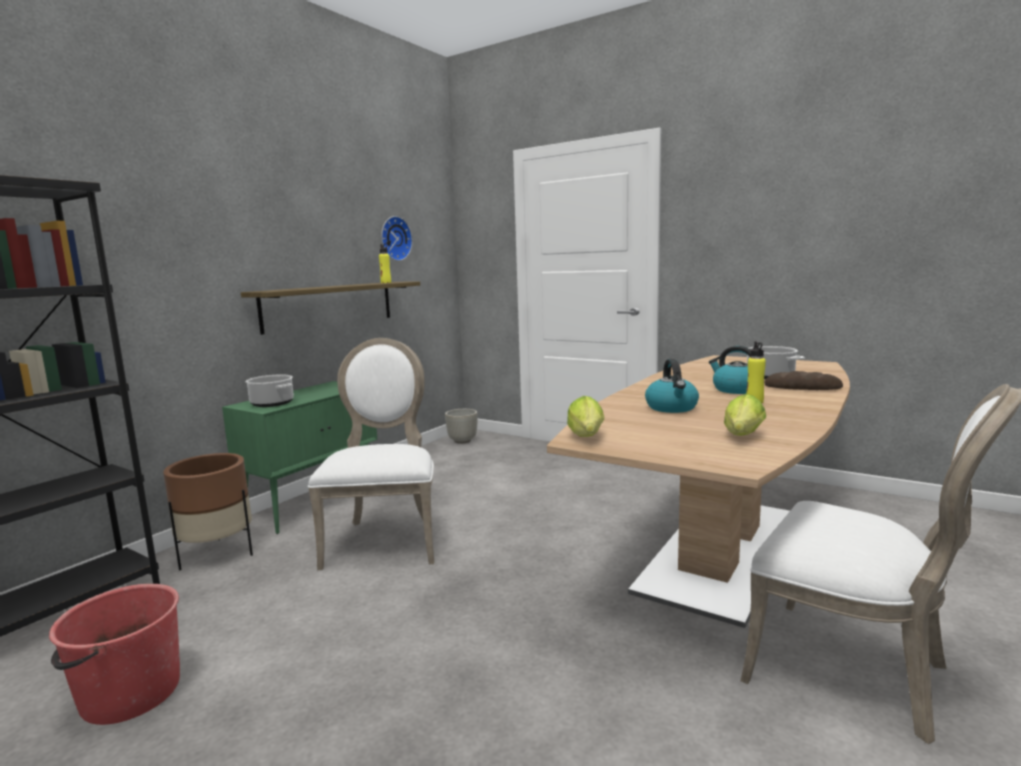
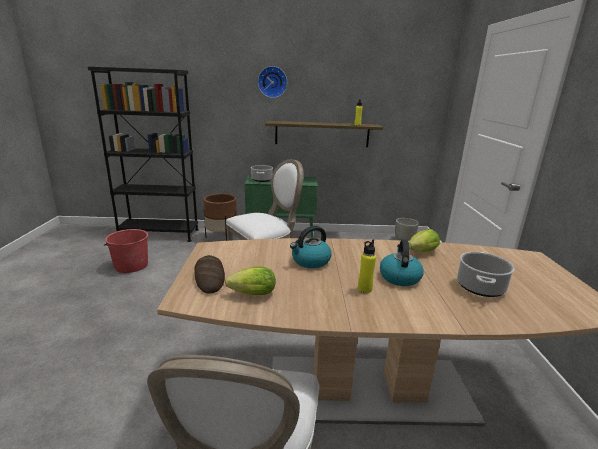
camera: 55 degrees right, 10 degrees up
wall clock [381,216,413,261] -> wall clock moved to [258,66,287,98]
lettuce [567,396,604,437] -> lettuce moved to [409,229,440,252]
bread [764,371,843,390] -> bread moved to [194,255,225,294]

